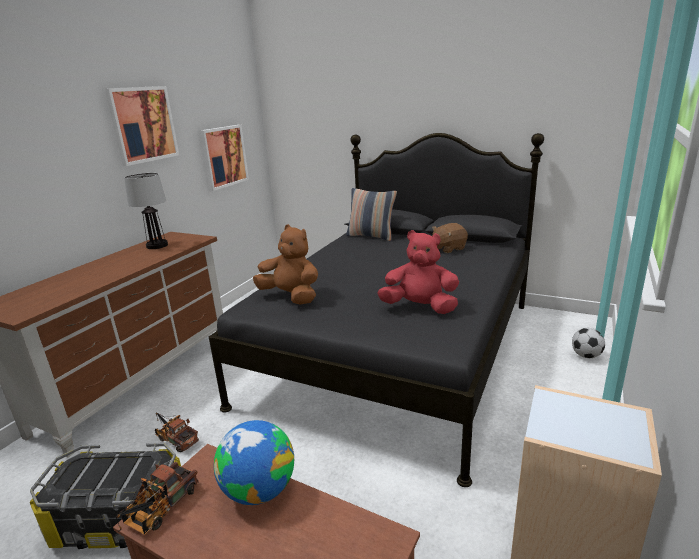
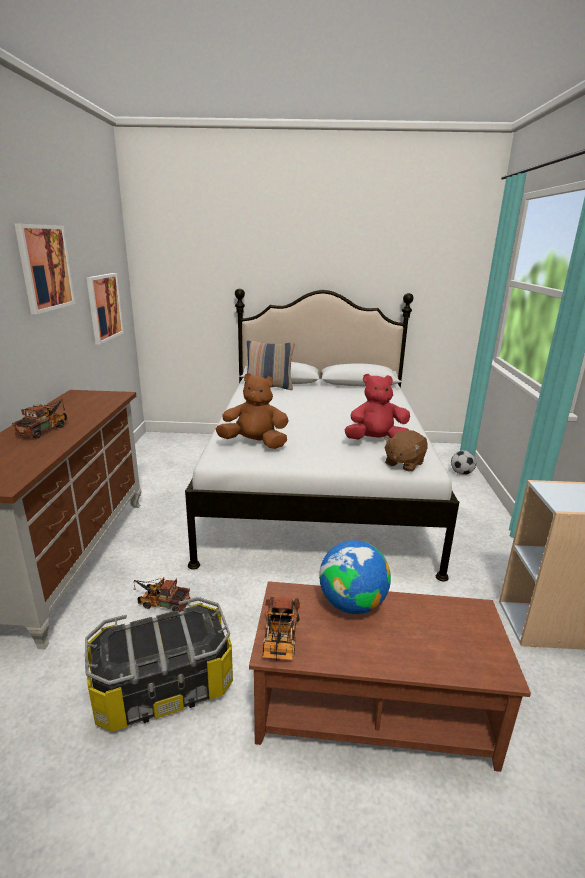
camera: 25 degrees left, 0 degrees up
table lamp [124,173,168,249] -> none
black bed [209,133,544,487] -> white bed [185,289,459,582]
brown plush toy [432,223,468,253] -> brown plush toy moved to [384,430,427,472]
none -> toy truck [12,399,68,439]

